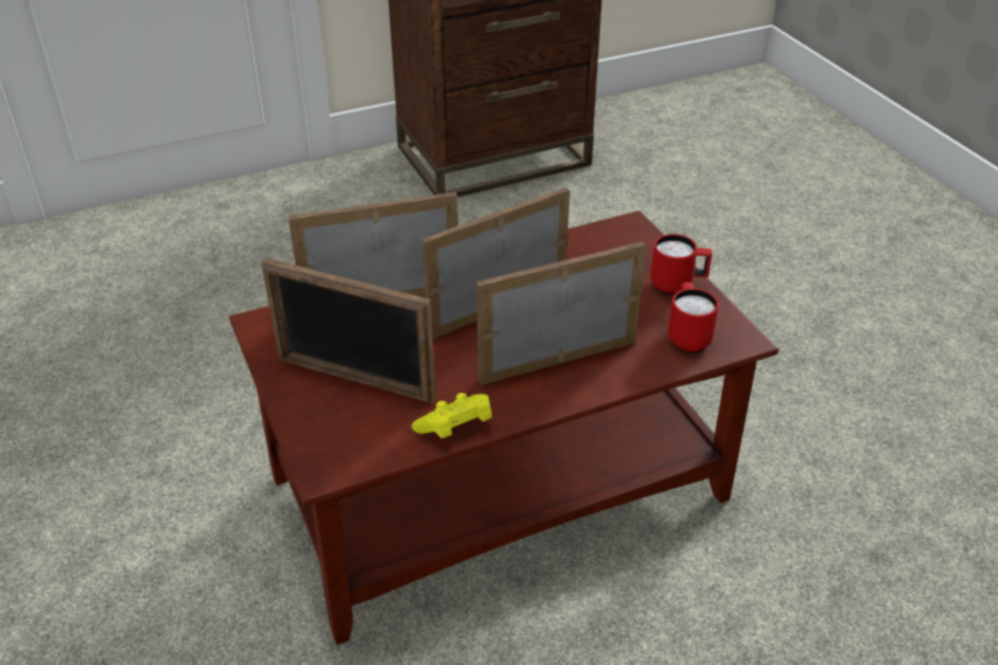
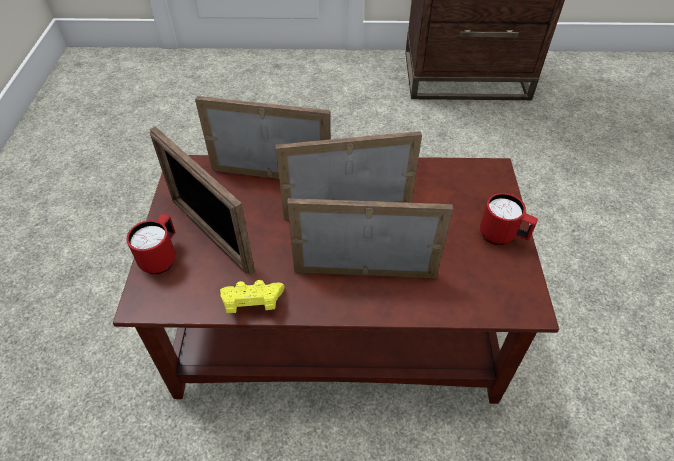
camera: 25 degrees right, 10 degrees up
red mug [668,282,719,353] -> red mug moved to [126,214,176,274]

